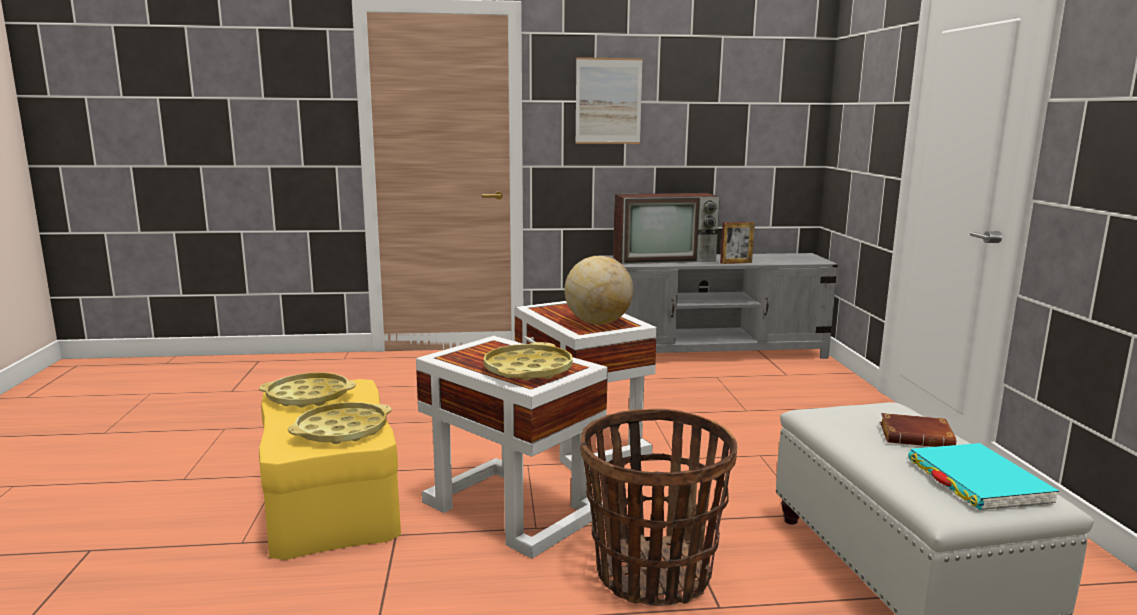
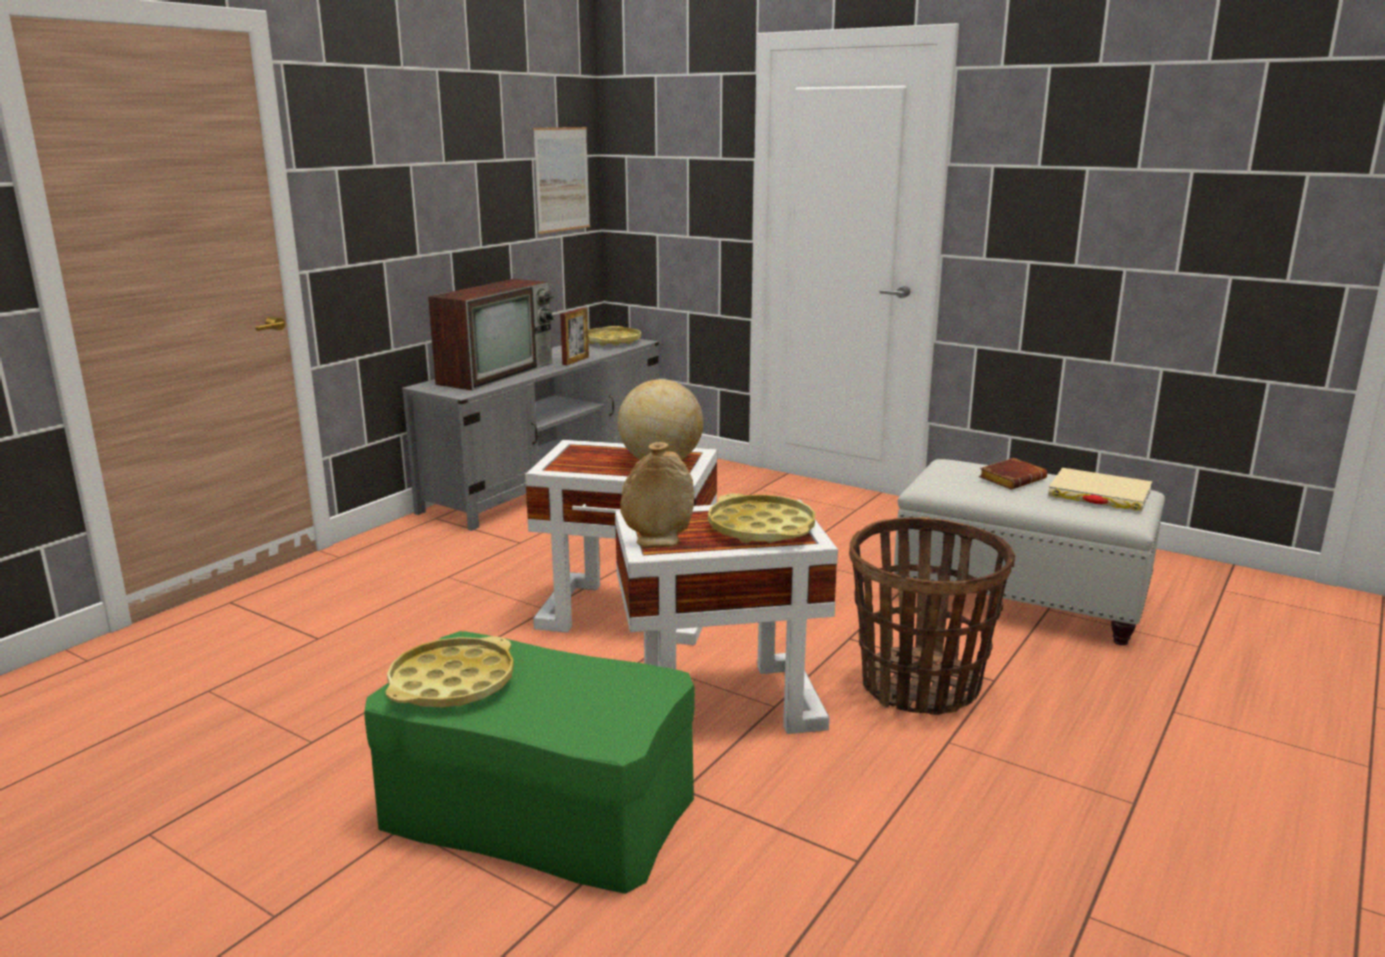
camera: 50 degrees left, 5 degrees up
yellow ottoman [259,379,401,560] -> green ottoman [364,631,695,894]
yellow tray [288,402,392,444] -> yellow tray moved to [588,326,641,346]
picture [575,57,643,144] -> picture moved to [533,127,590,234]
turquoise book [908,443,1059,510] -> beige book [1048,468,1153,512]
none -> beige vase [620,442,694,547]

